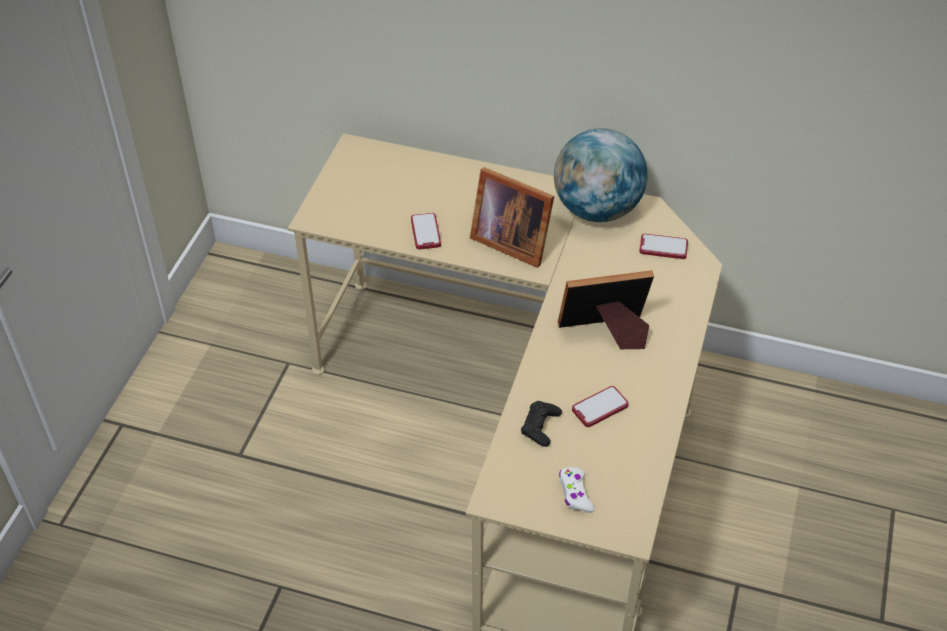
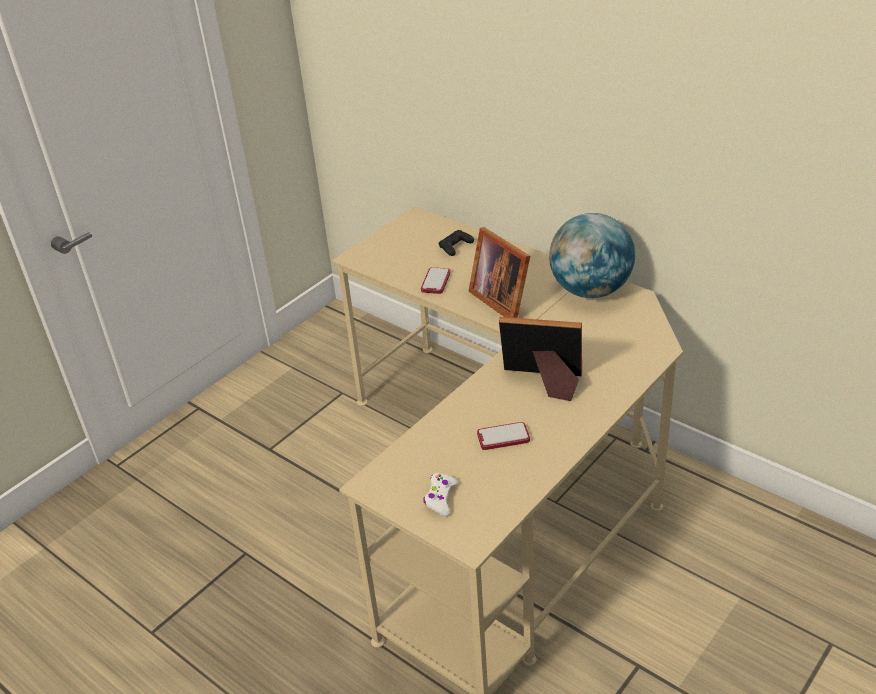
camera: 25 degrees right, 10 degrees down
black game controller [521,401,562,447] -> black game controller moved to [439,230,474,256]
phone [639,234,688,259] -> none

